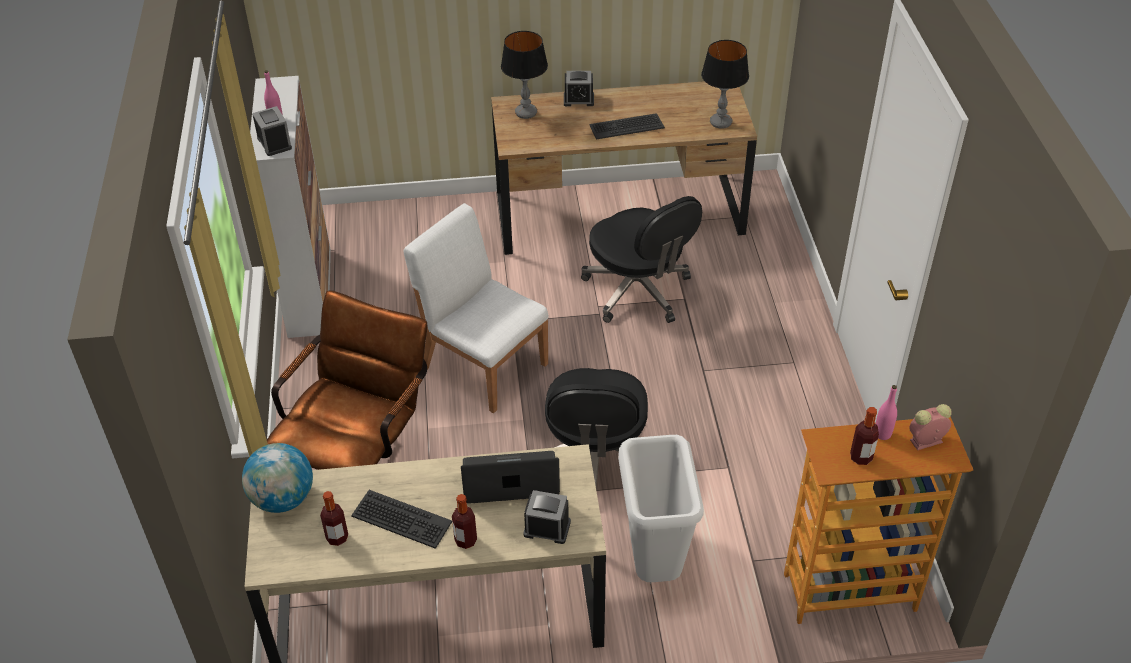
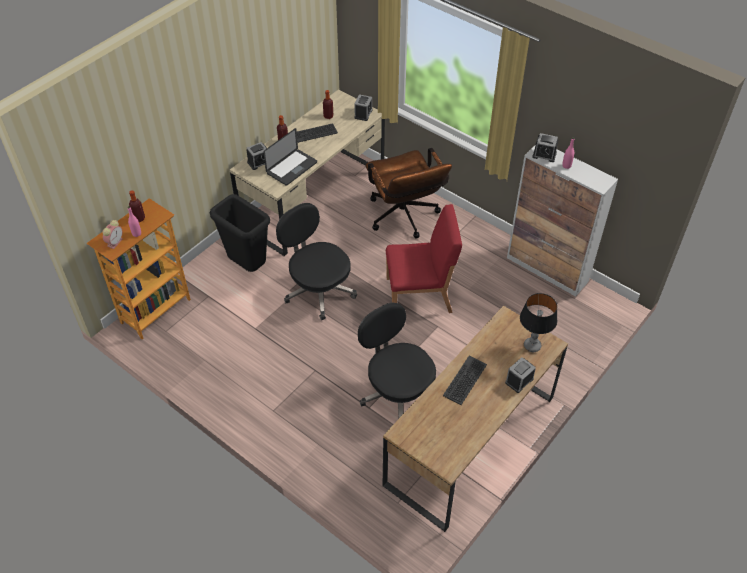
camera: 135 degrees right, 5 degrees up
globe [242,443,313,513] -> alarm clock [354,94,373,121]
white chair [404,203,549,413] -> red chair [386,204,462,313]
black office chair [581,196,702,323] -> black office chair turned 45 degrees clockwise [358,303,436,418]
white trash can [618,435,704,582] -> black trash can [209,194,270,272]
table lamp [701,40,749,129] -> none

